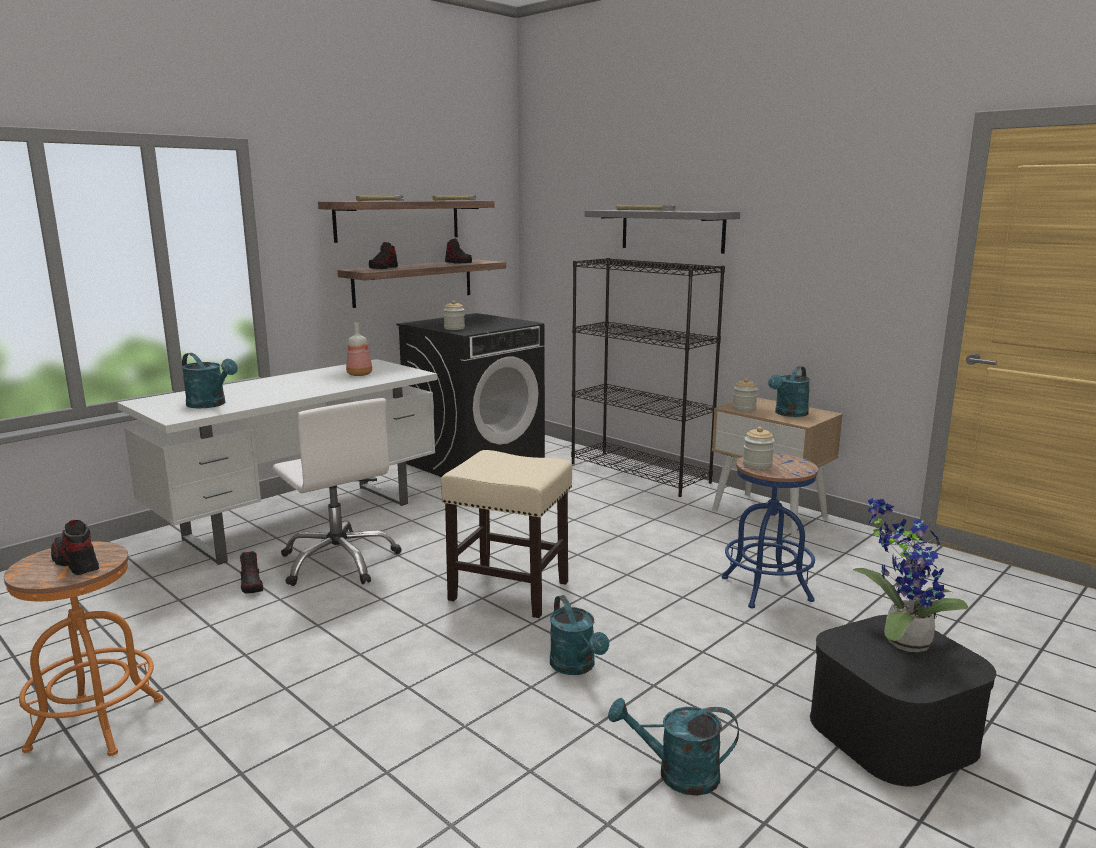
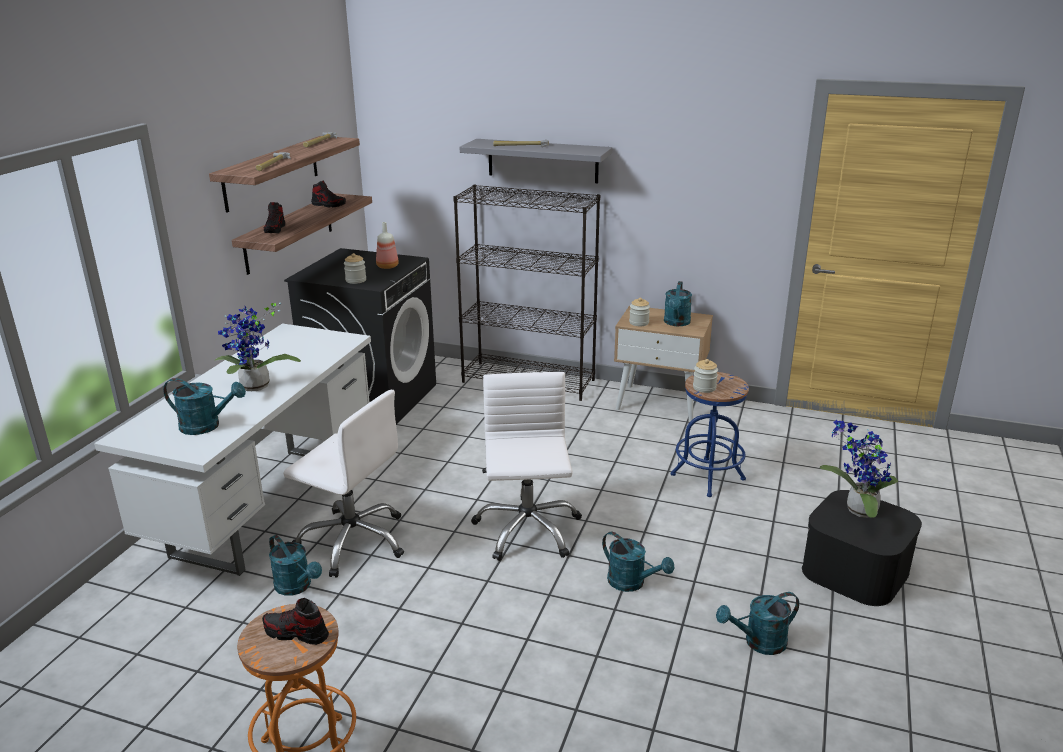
camera: 25 degrees left, 10 degrees up
shoe [240,551,263,594] -> turquoise watering can [269,535,322,596]
bottle [346,323,372,376] -> bottle moved to [376,222,399,269]
beige stool [441,450,572,618] -> white office chair [471,372,582,561]
none -> potted plant [214,302,301,391]

